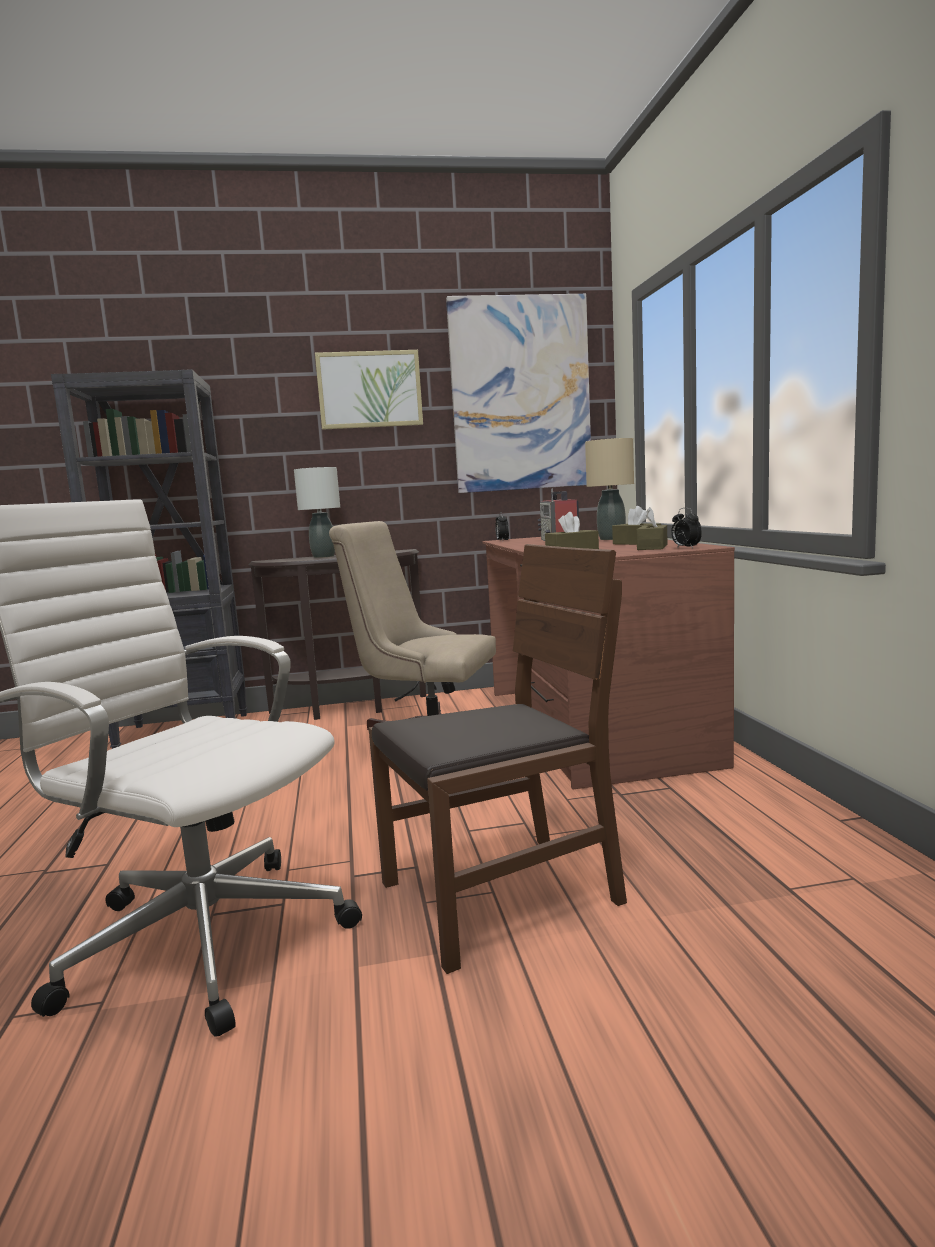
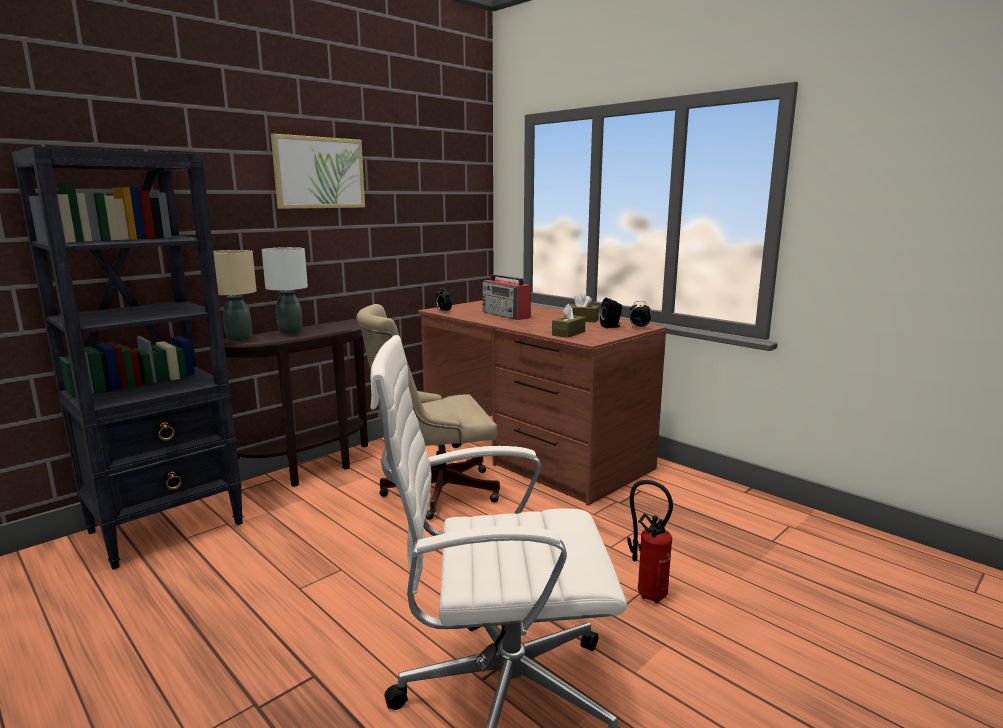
camera: 35 degrees left, 5 degrees up
brown chair [369,544,627,974] -> fire extinguisher [627,480,673,603]
picture [446,294,591,493] -> none
beige table lamp [585,438,634,540] -> beige table lamp moved to [213,250,257,342]
brown tissue box [637,507,667,550] -> black speaker [600,298,622,328]

